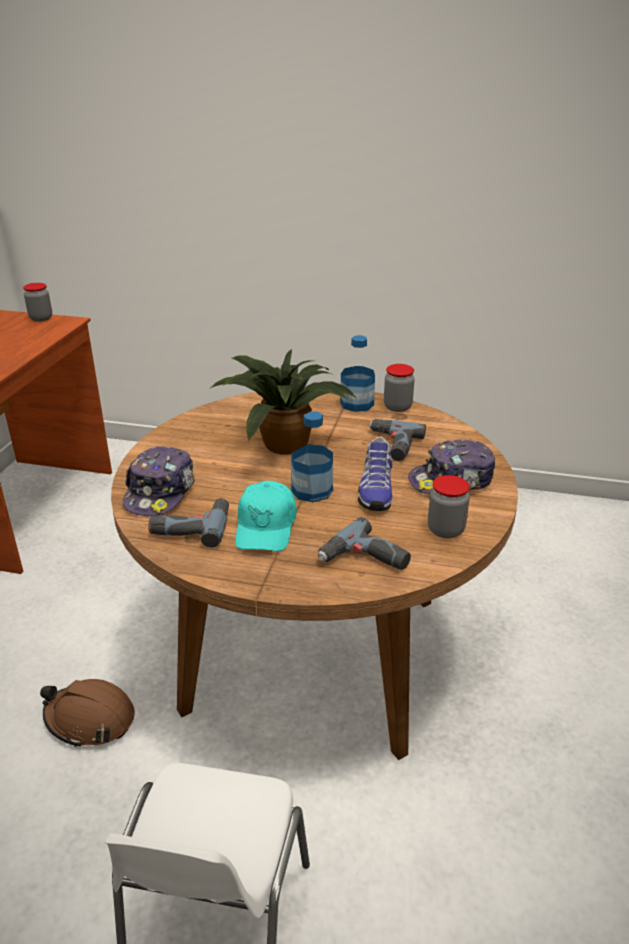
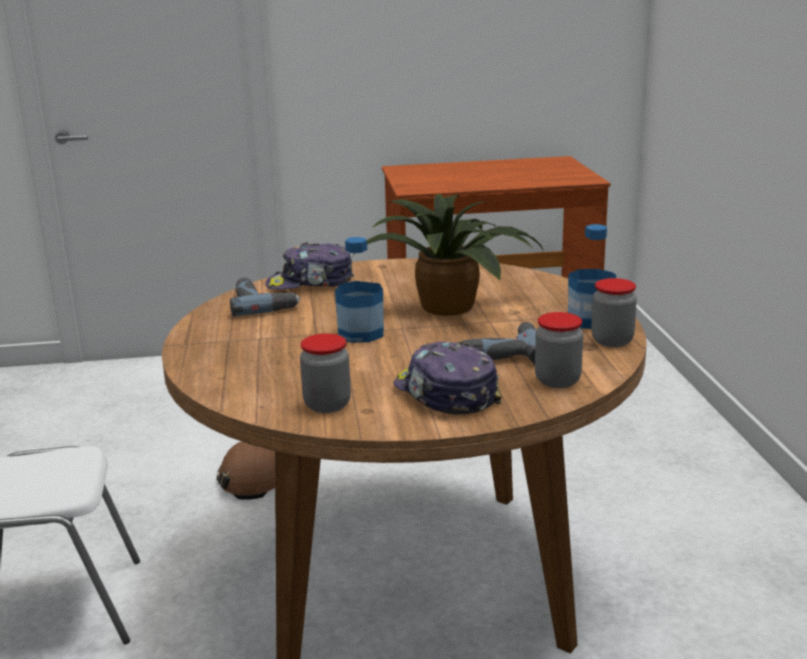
camera: 70 degrees right, 10 degrees down
jar [23,283,52,322] -> jar moved to [535,312,583,388]
turquoise cap [235,481,297,551] -> none
power drill [318,517,411,570] -> none
shoe [358,437,393,511] -> none

